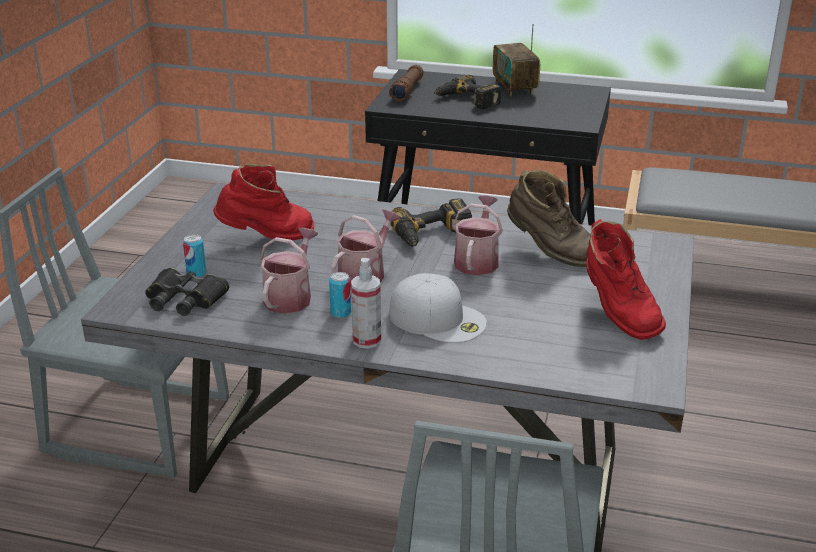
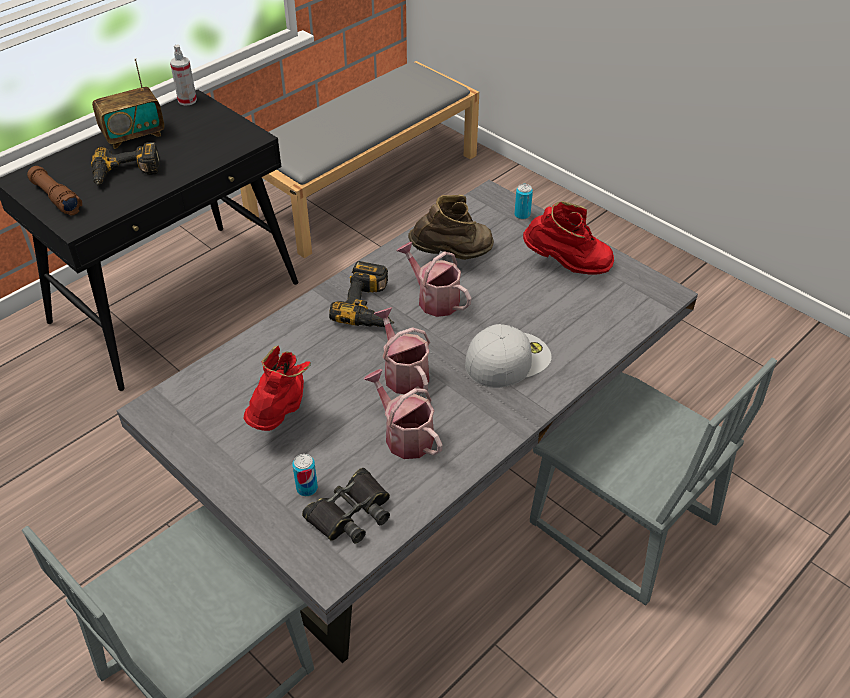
camera: 60 degrees left, 15 degrees up
can [329,272,351,318] -> can moved to [514,184,533,219]
spray bottle [351,258,381,349] -> spray bottle moved to [170,44,197,106]
radio [493,24,540,96] -> radio turned 45 degrees counterclockwise [92,58,164,149]

